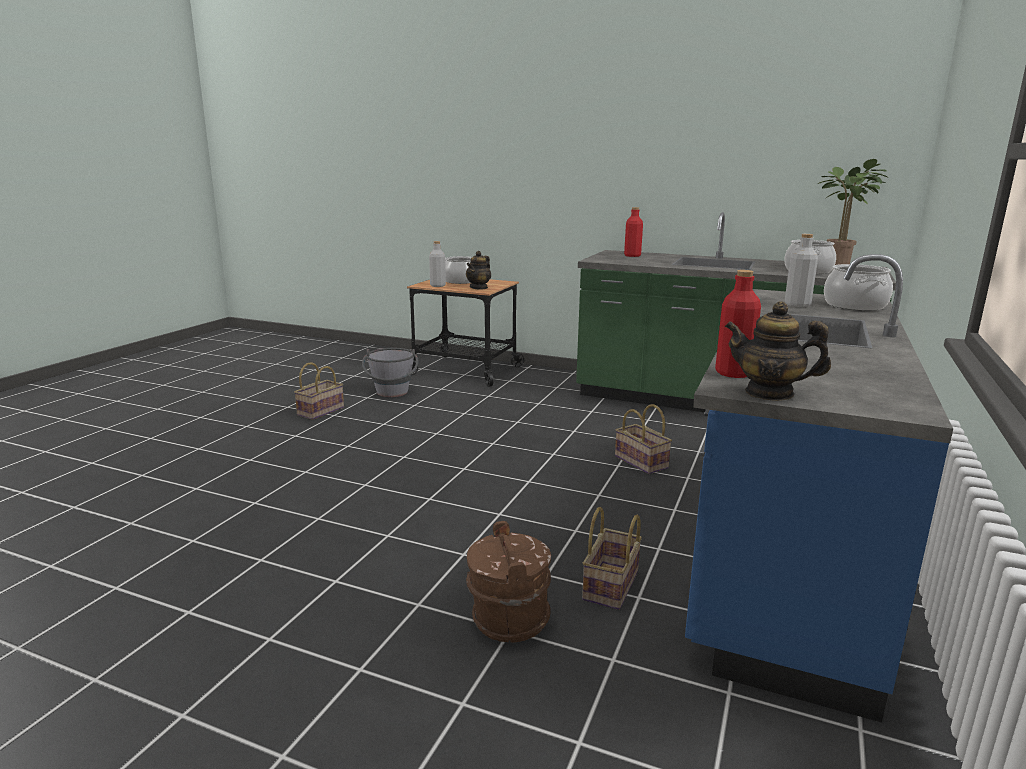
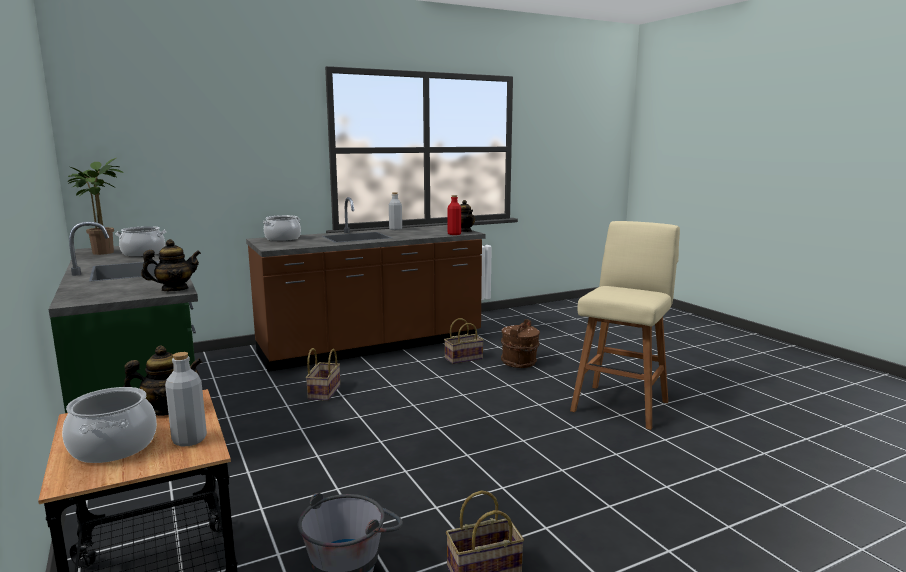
camera: 140 degrees left, 5 degrees down
red bottle [624,207,643,257] -> none
blue counter [685,254,953,723] -> brown counter [246,197,486,372]
grey bottle [785,234,818,307] -> grey bottle moved to [389,192,402,230]
none -> teapot [141,239,201,291]
none -> beige stool [570,221,680,430]

